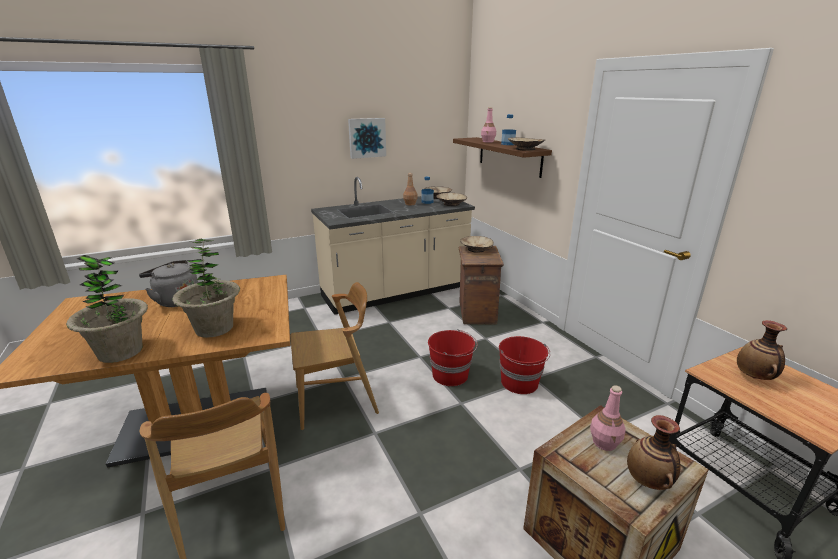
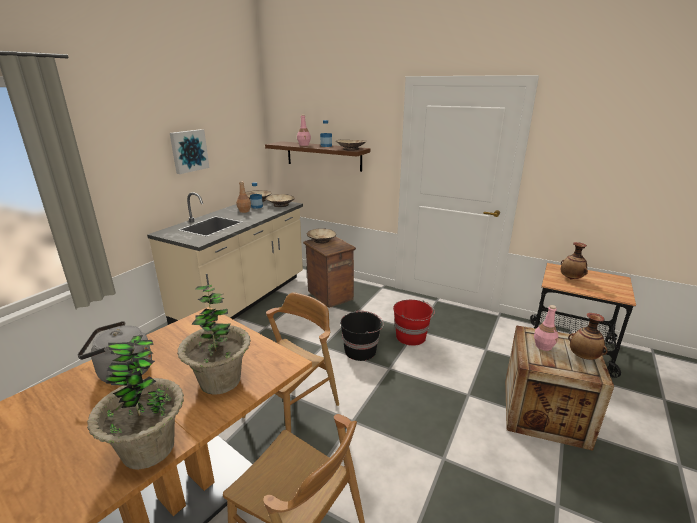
camera: 35 degrees left, 0 degrees up
red bucket [428,329,477,386] -> black bucket [340,311,384,361]

